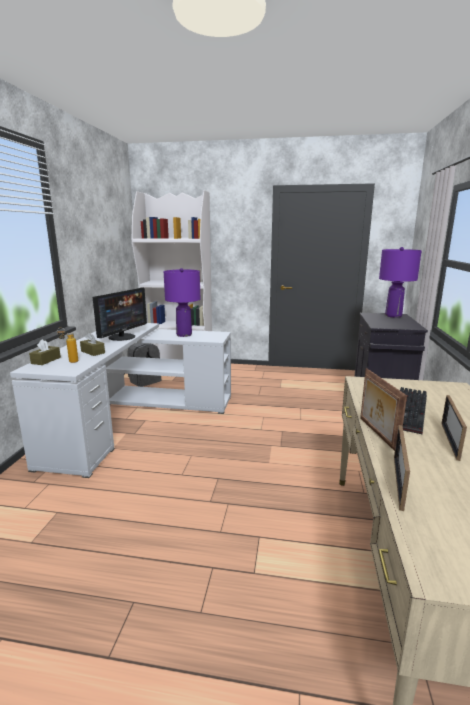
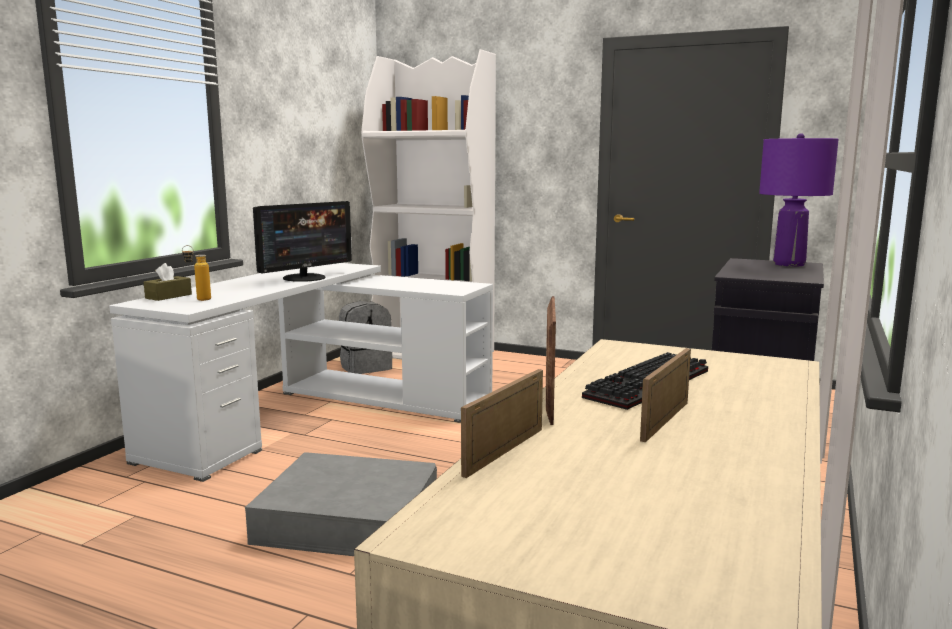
camera: 15 degrees right, 5 degrees down
brown tissue box [80,332,105,356] -> none
purple table lamp [164,268,200,337] -> none
none -> grey storage box [245,452,437,556]

